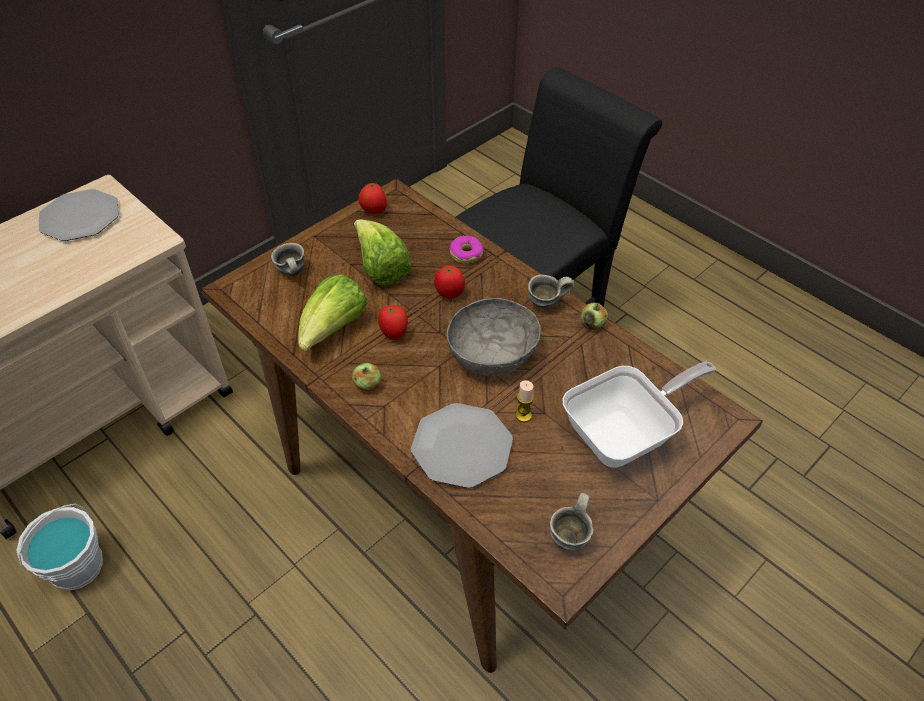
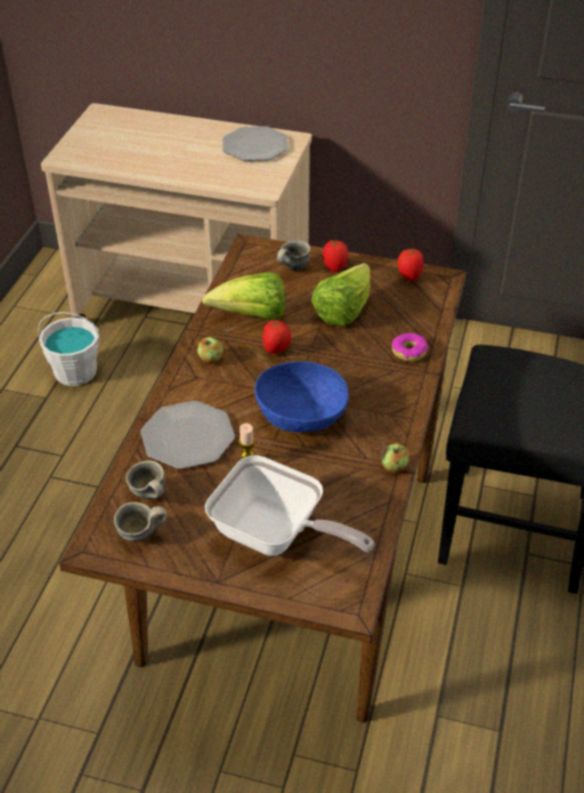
camera: 60 degrees right, 5 degrees down
tomato [434,265,465,299] -> tomato moved to [323,240,348,272]
grey bowl [447,298,541,376] -> blue bowl [255,361,349,432]
grey mug [528,275,574,308] -> grey mug moved to [126,461,165,500]

